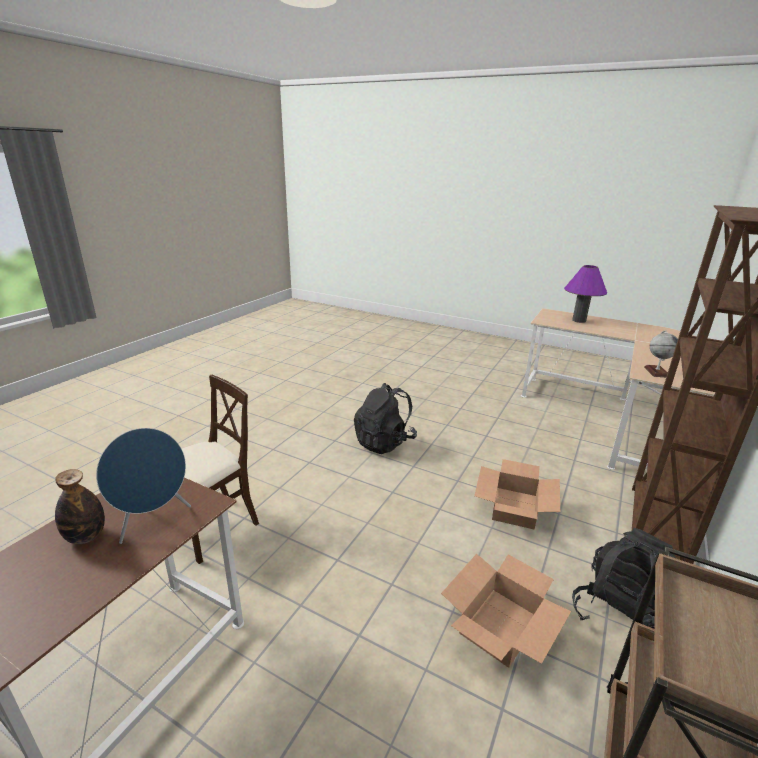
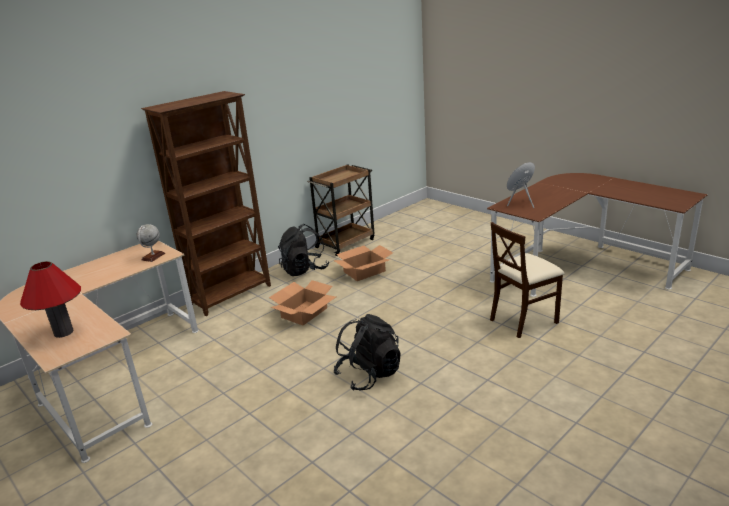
camera: 160 degrees left, 0 degrees up
bottle [55,469,105,544] -> none
purple table lamp [564,265,607,323] -> red table lamp [20,261,81,338]

